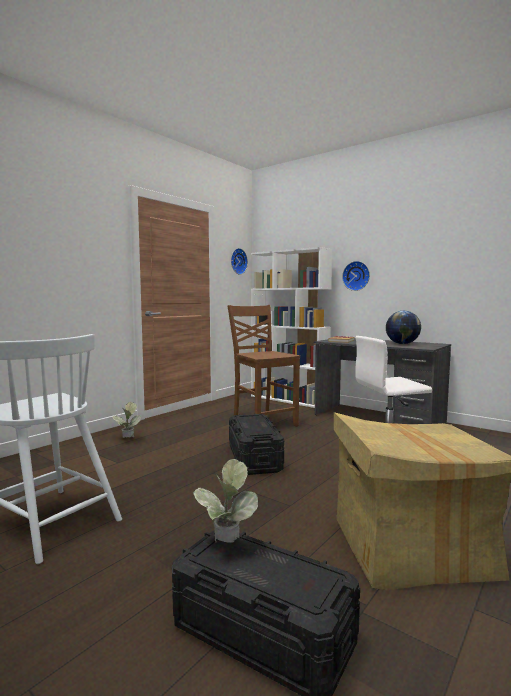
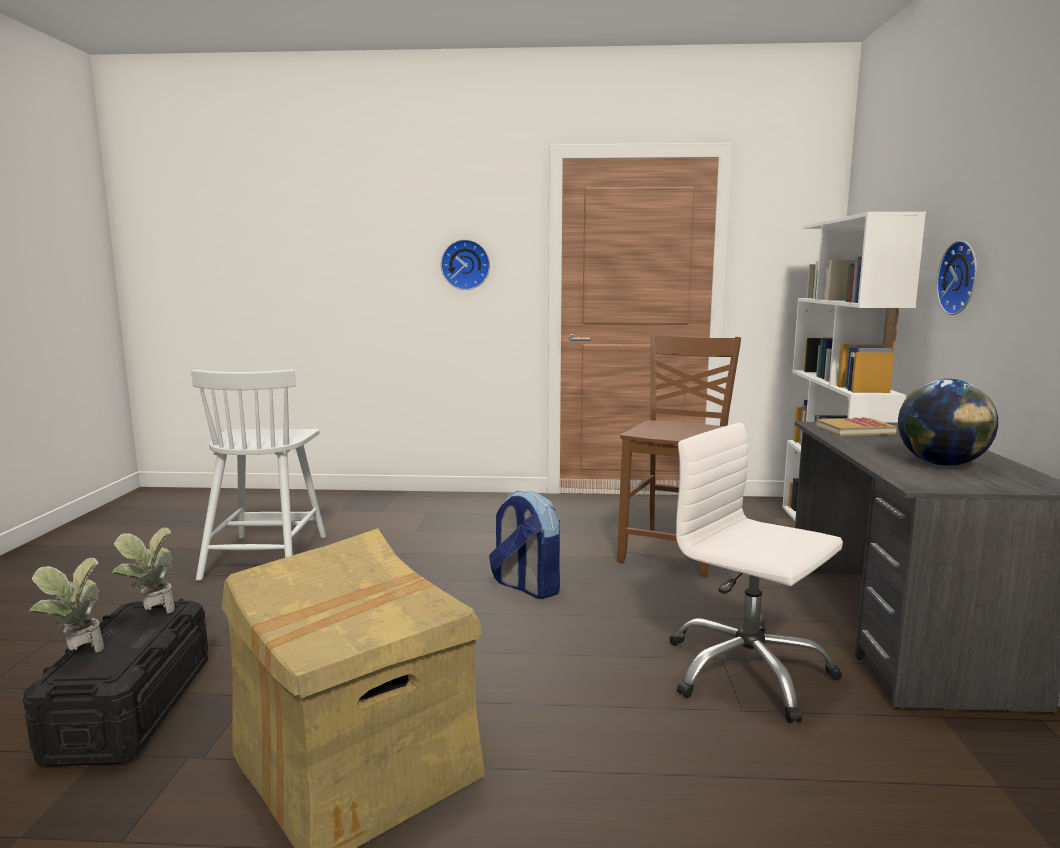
camera: 55 degrees right, 5 degrees up
potted plant [112,402,141,438] -> potted plant moved to [29,557,104,653]
black storage box [229,414,284,475] -> backpack [489,491,561,599]
wall clock [231,248,248,274] -> wall clock moved to [441,239,490,290]

